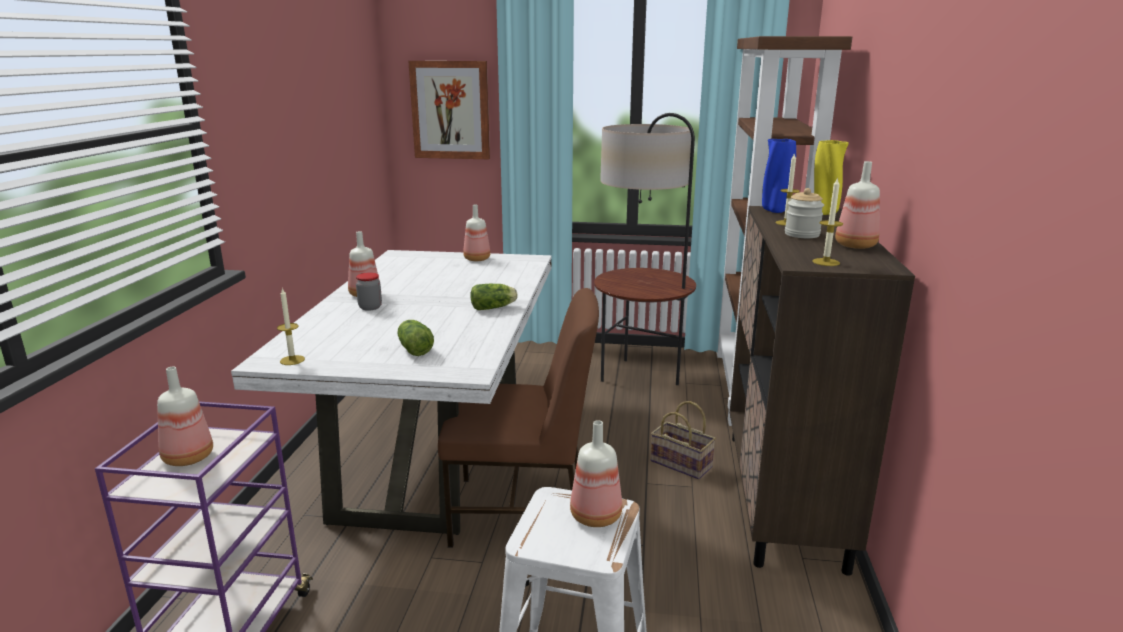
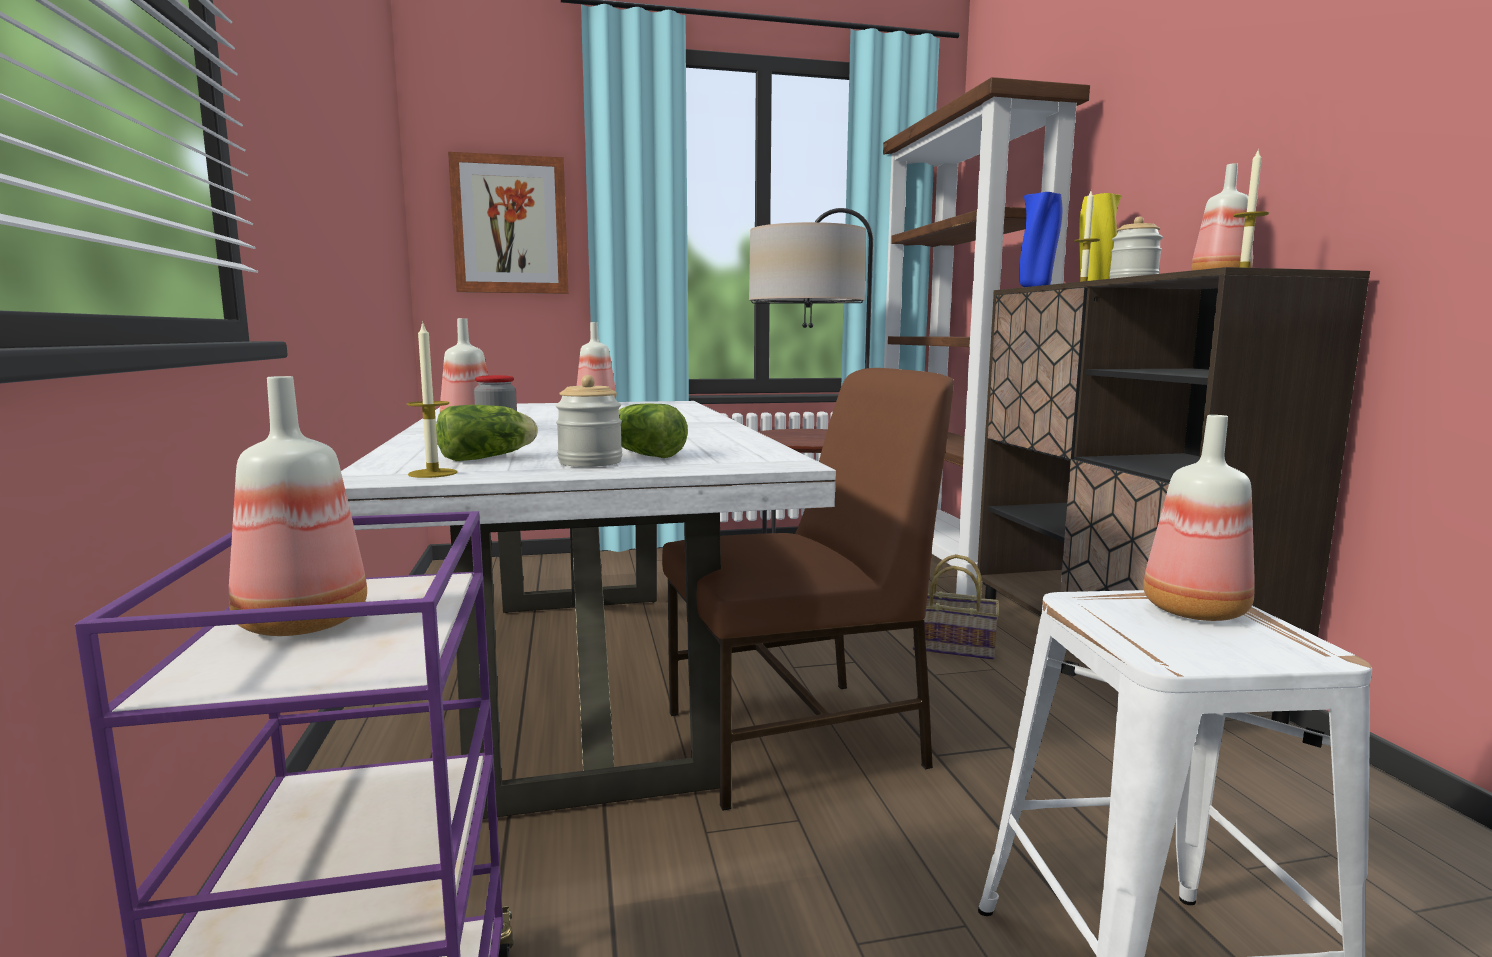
camera: 20 degrees left, 10 degrees down
lettuce [470,284,518,310] -> lettuce moved to [436,405,538,461]
none -> jar [555,375,622,467]

